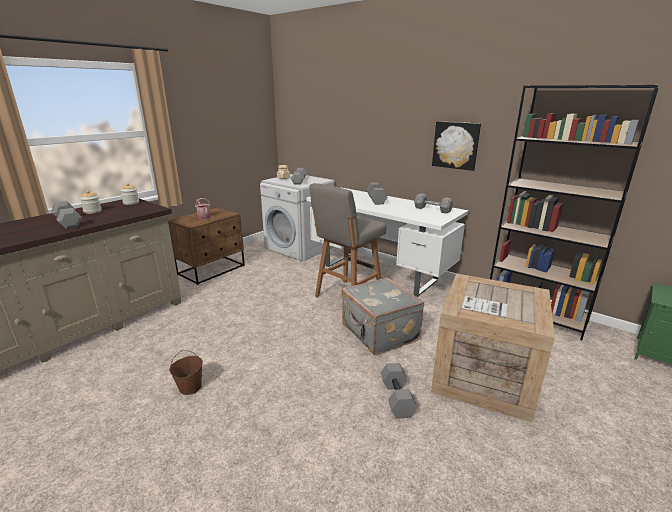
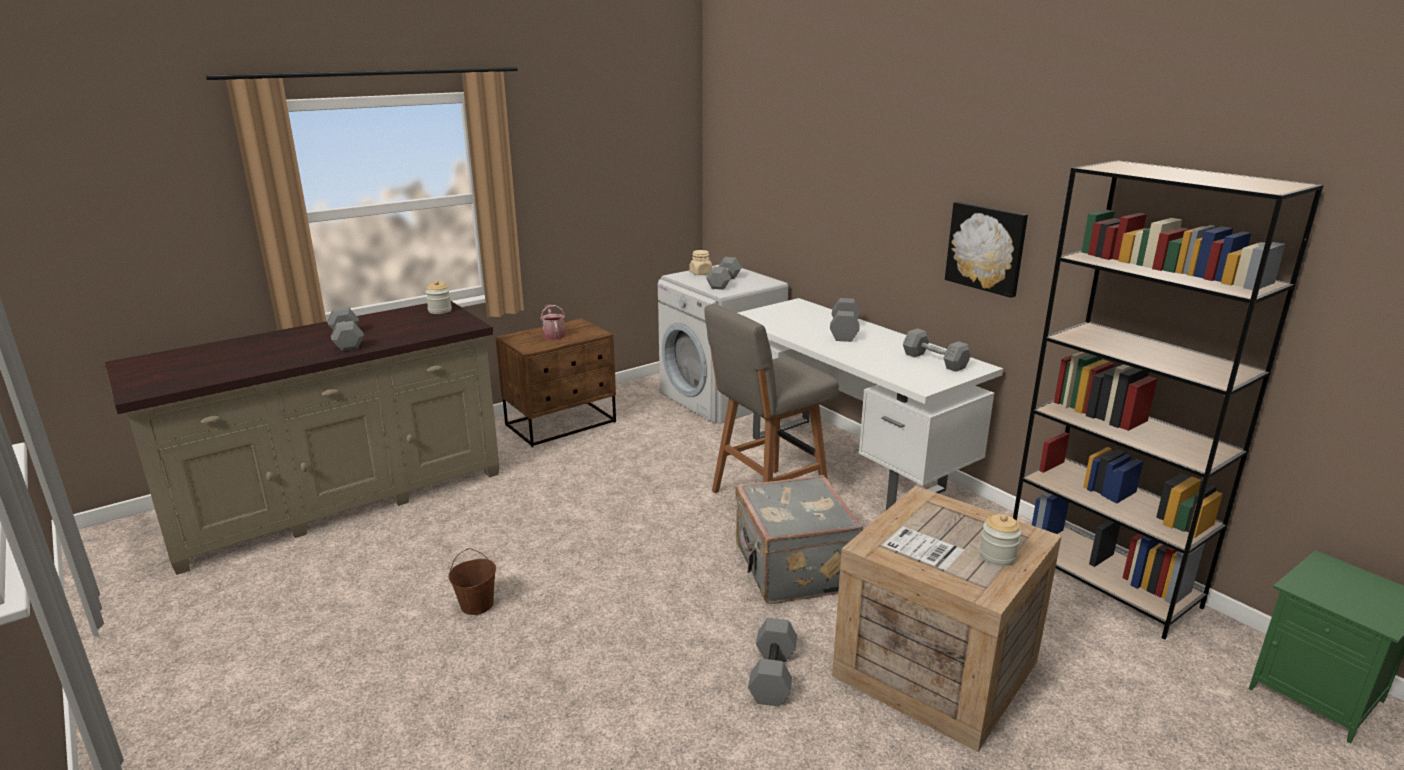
camera: 15 degrees right, 0 degrees up
jar [80,190,101,214] -> jar moved to [980,514,1021,566]

